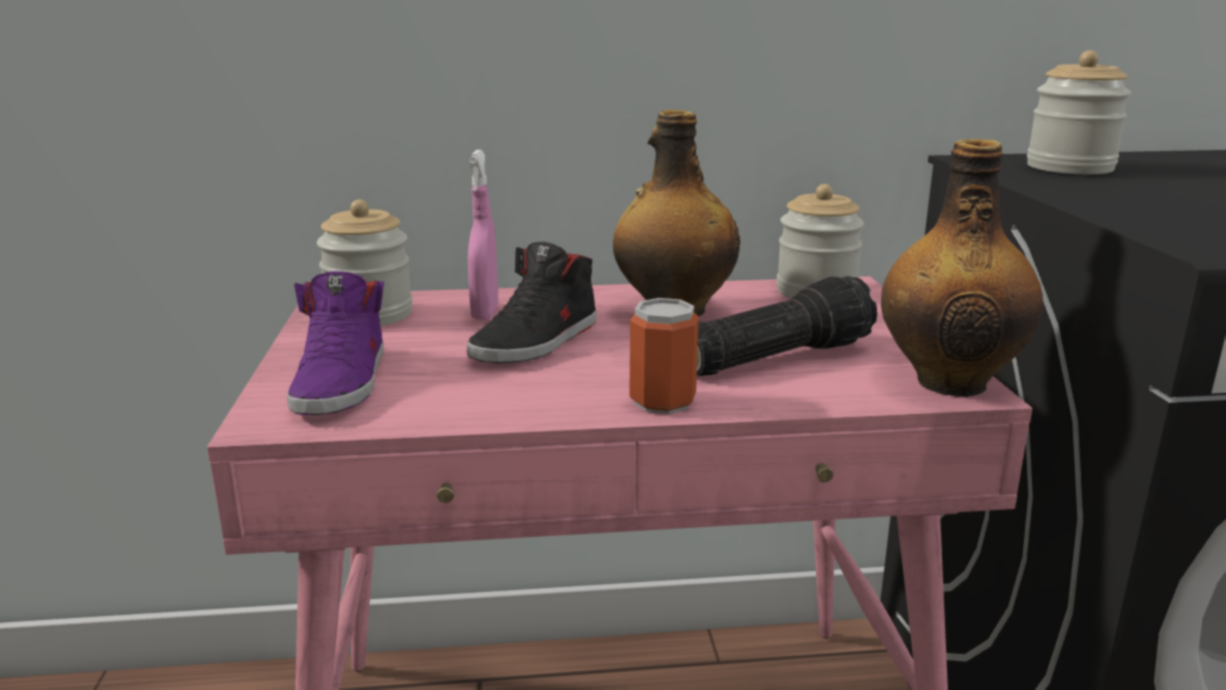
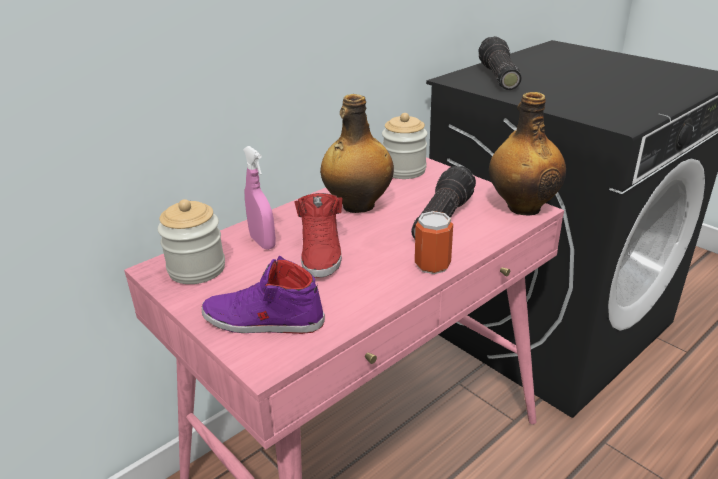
camera: 35 degrees left, 10 degrees up
purple shoe [287,271,384,415] -> purple shoe turned 135 degrees clockwise [201,256,325,334]
black shoe [467,242,596,363] -> red shoe [294,193,343,278]
jar [1027,50,1131,174] -> flashlight [478,36,522,90]

